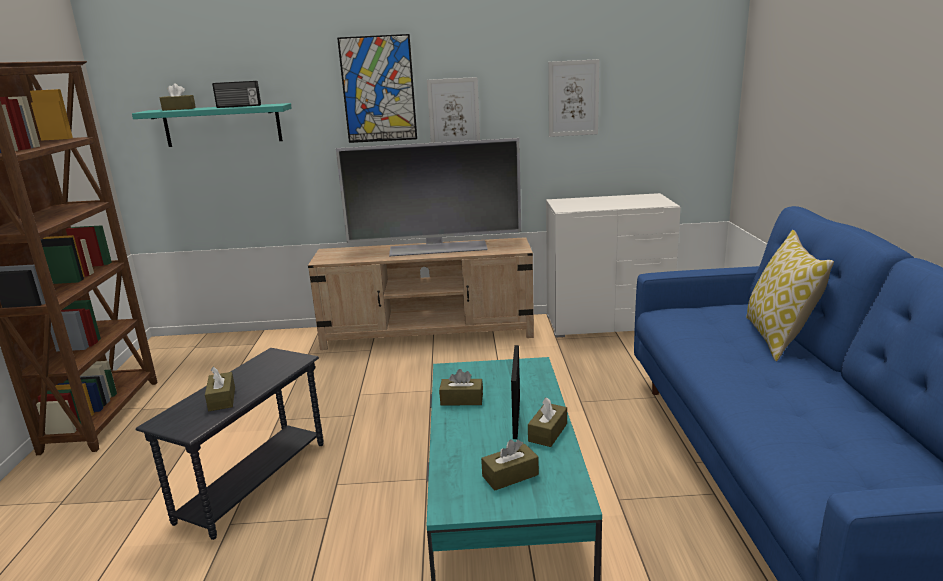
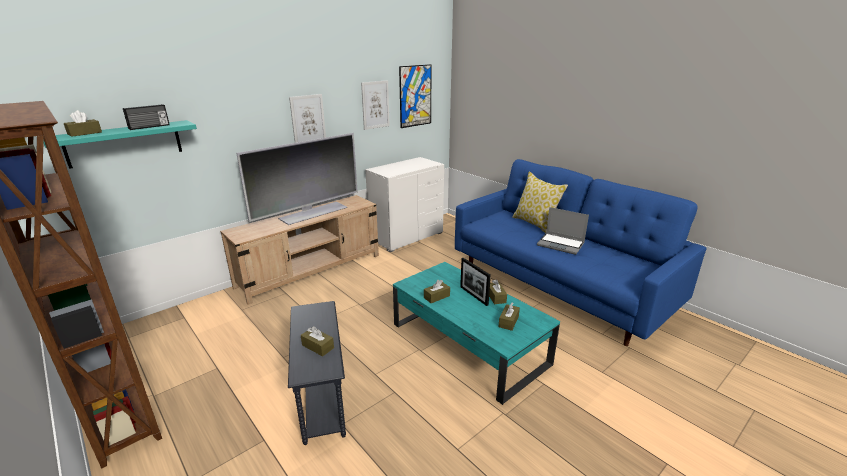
camera: 40 degrees left, 5 degrees up
picture [337,34,417,143] -> picture moved to [399,64,432,128]
none -> laptop [537,207,589,255]

